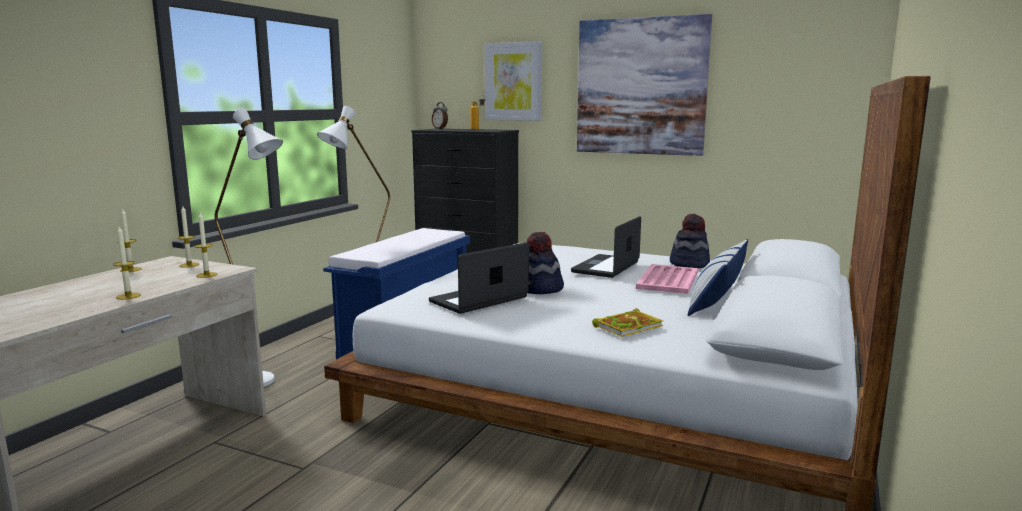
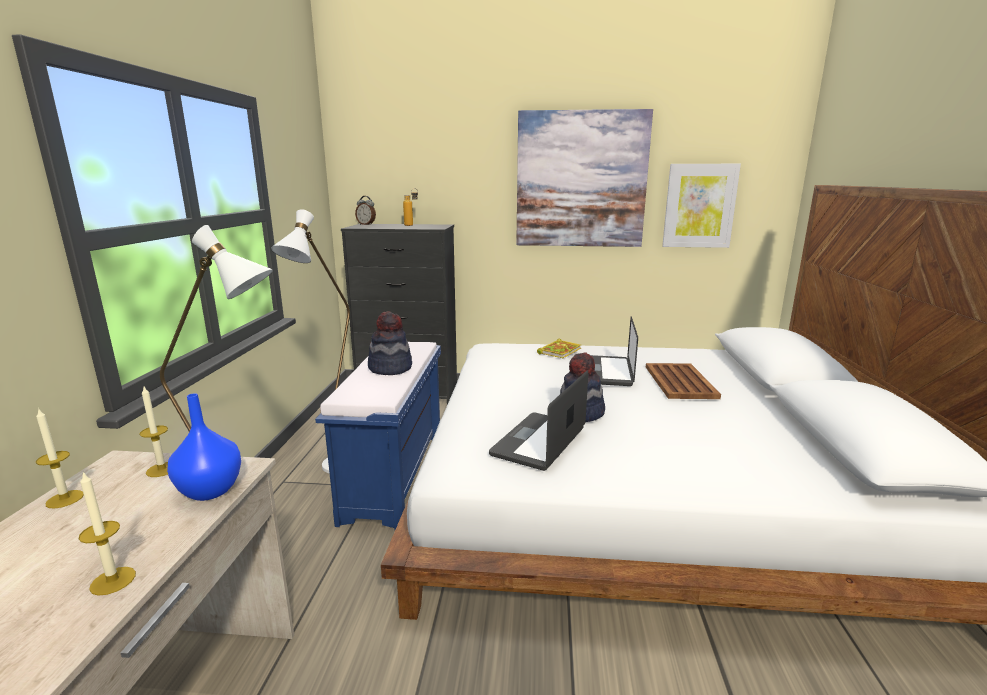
camera: 20 degrees left, 5 degrees up
candle [195,212,218,278] -> blue vase [167,393,241,501]
picture [485,41,542,121] -> picture moved to [662,164,741,248]
book [592,308,664,337] -> book moved to [537,338,581,358]
pink tray [636,264,698,294] -> brown tray [646,363,721,399]
hat [670,214,710,269] -> hat moved to [368,311,412,375]
pillow [688,239,748,316] -> none

